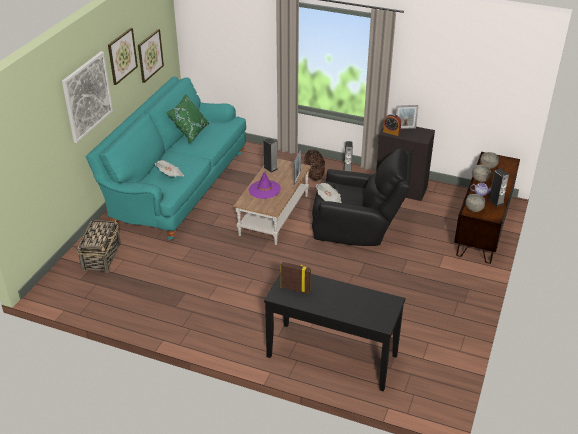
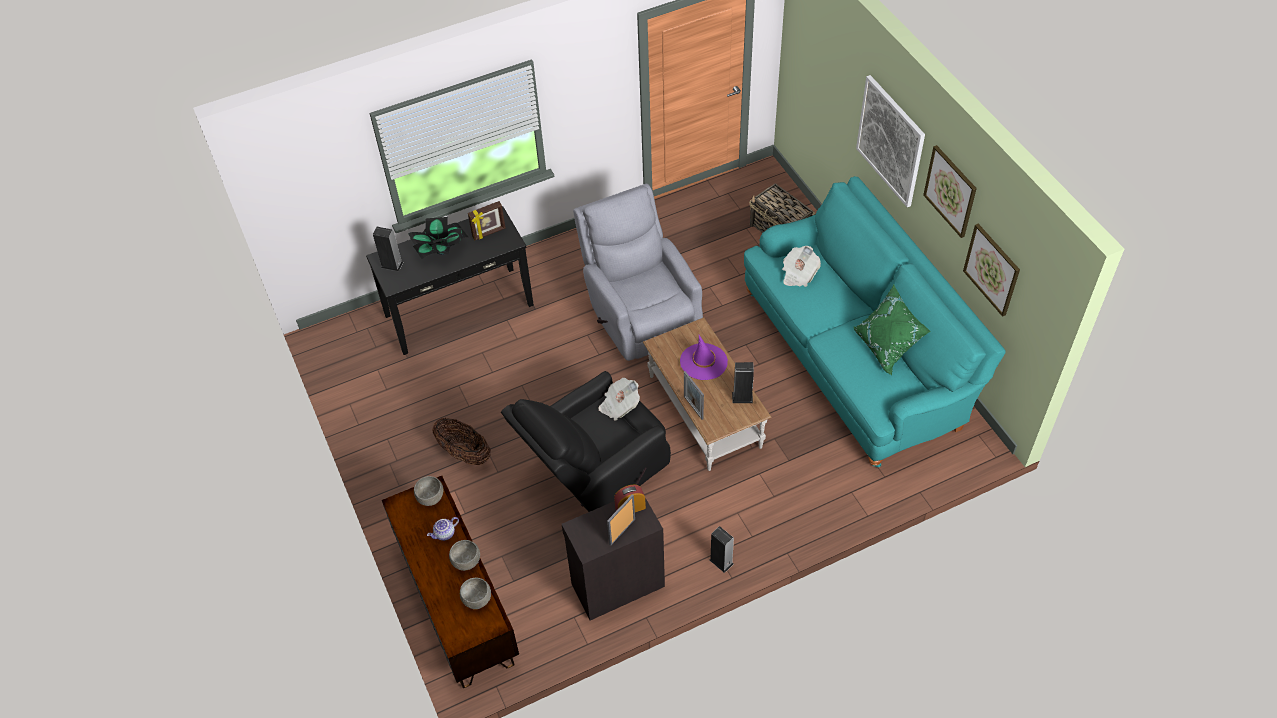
camera: 135 degrees right, 15 degrees up
basket [304,150,325,181] -> basket moved to [432,418,491,465]
speaker [488,168,509,207] -> speaker moved to [373,227,403,272]
none -> potted plant [408,217,468,259]
none -> grey armchair [573,183,703,361]

